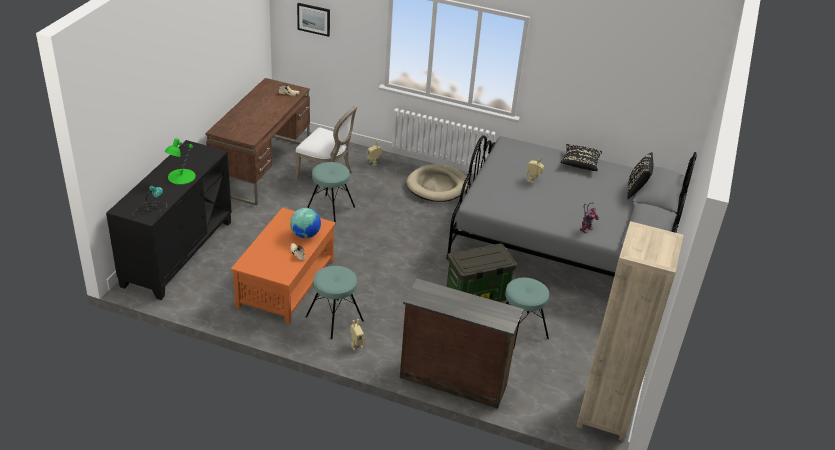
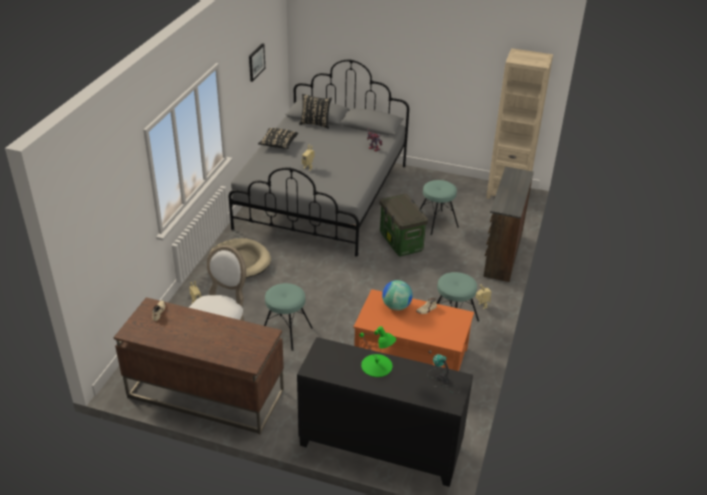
camera: 90 degrees left, 0 degrees up
picture [297,3,330,37] -> picture moved to [249,43,265,82]

